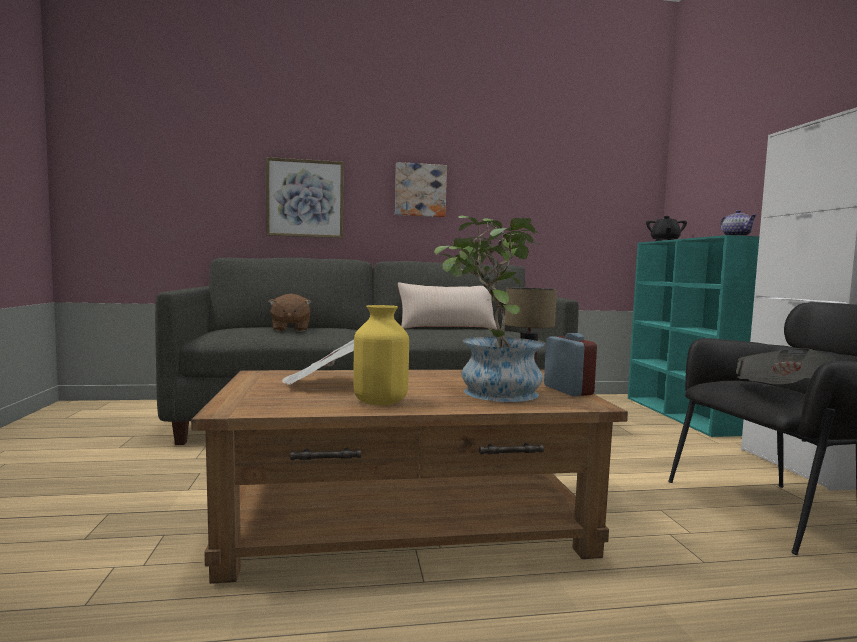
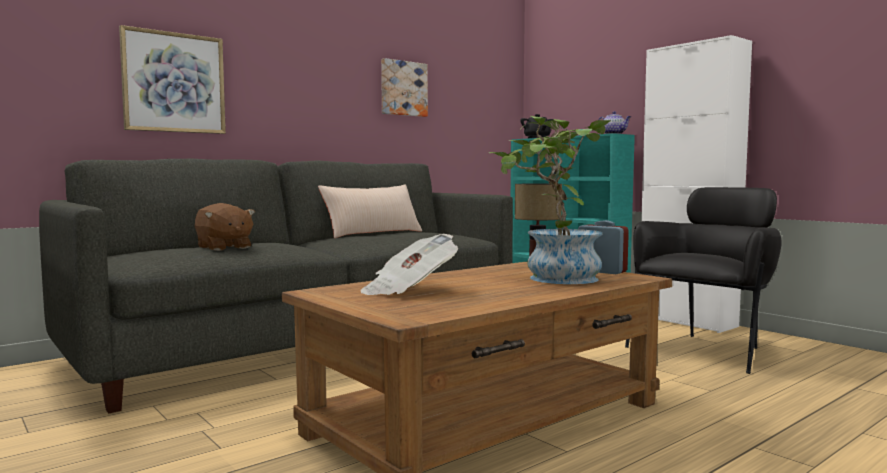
camera: 30 degrees left, 0 degrees up
yellow vase [353,305,409,406] -> none
picture [395,162,447,217] -> picture moved to [381,58,428,117]
newspaper [736,348,836,384] -> none

